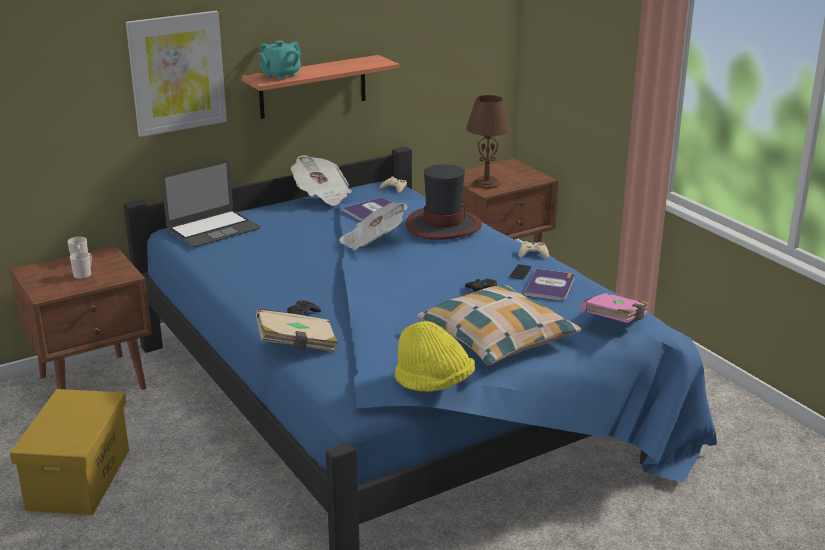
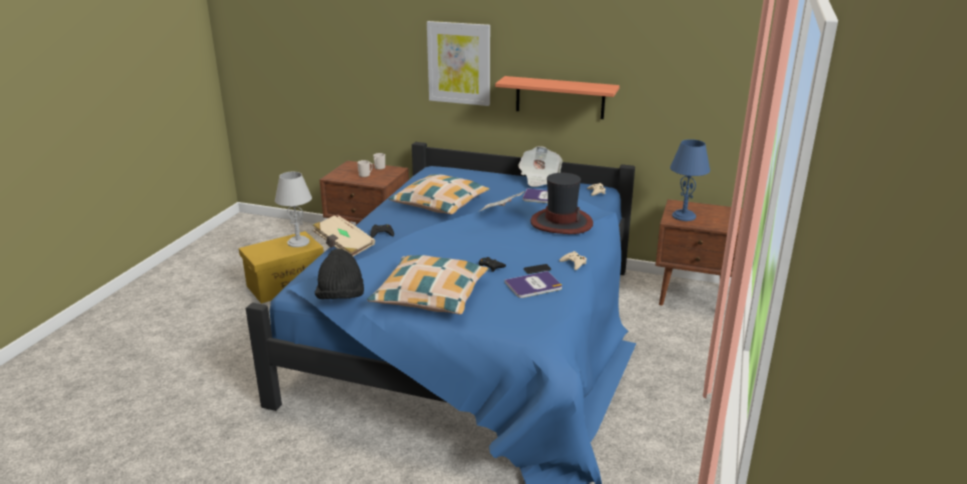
camera: 50 degrees right, 0 degrees up
laptop [161,159,260,247] -> none
turquoise teapot [259,40,301,80] -> none
yellow hat [395,321,475,392] -> black hat [315,249,364,299]
brown table lamp [466,95,511,189] -> blue table lamp [670,139,710,221]
pink book [580,293,650,323] -> none
none -> grey table lamp [275,172,312,247]
none -> pillow [389,174,490,214]

